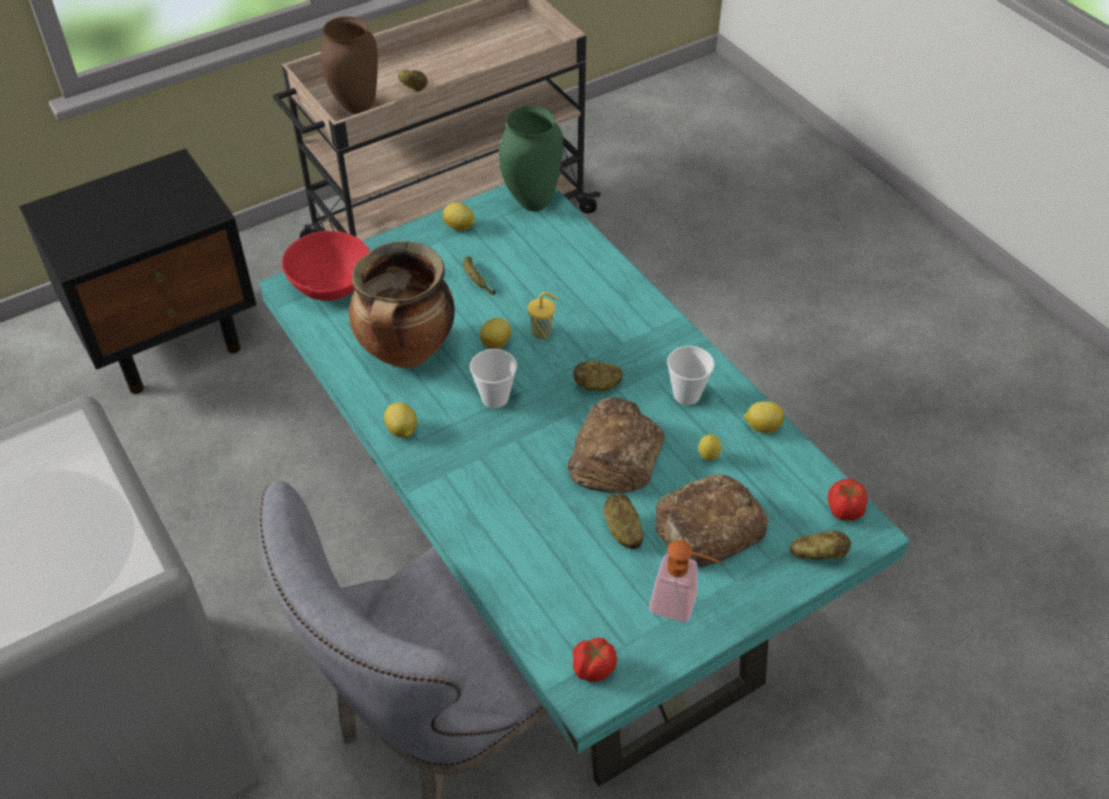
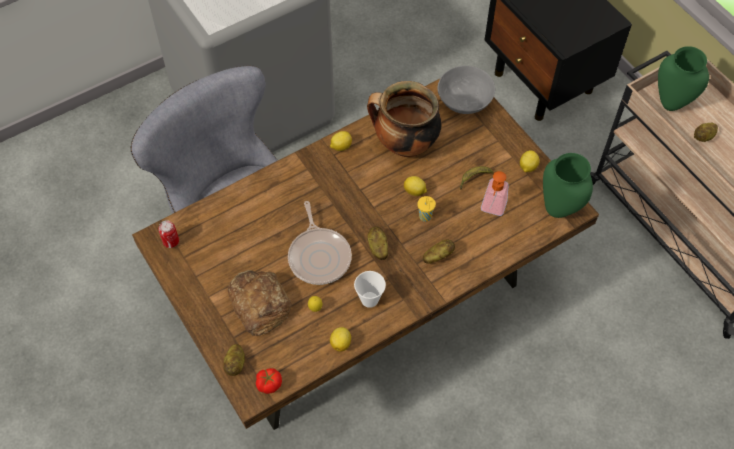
camera: 90 degrees right, 10 degrees up
turquoise dining table [259,184,910,787] -> brown dining table [132,79,599,430]
red bowl [282,231,370,301] -> grey bowl [437,66,495,114]
brown vase [321,17,378,114] -> green vase [658,46,709,111]
cup [470,349,517,408] -> none
bread [568,397,665,494] -> frying pan [288,201,352,285]
tomato [572,638,617,682] -> can [158,220,179,248]
potato [604,494,643,549] -> potato moved to [423,239,455,264]
soap dispenser [649,540,721,623] -> soap dispenser moved to [481,171,509,216]

